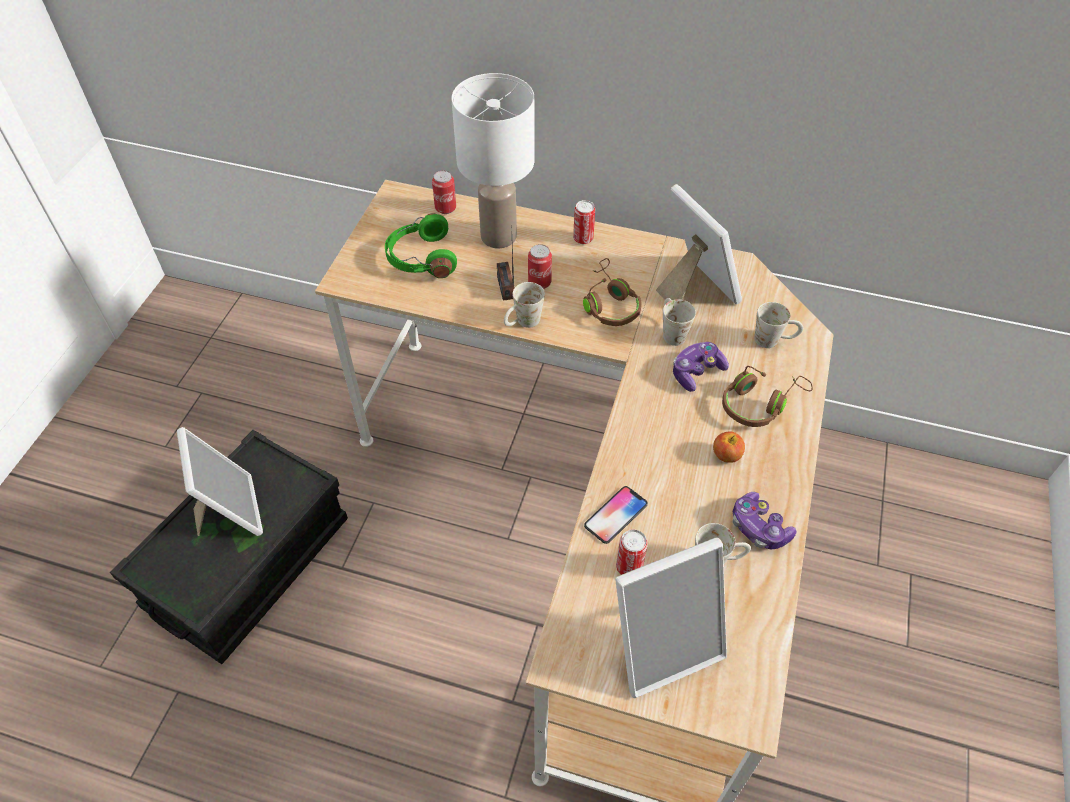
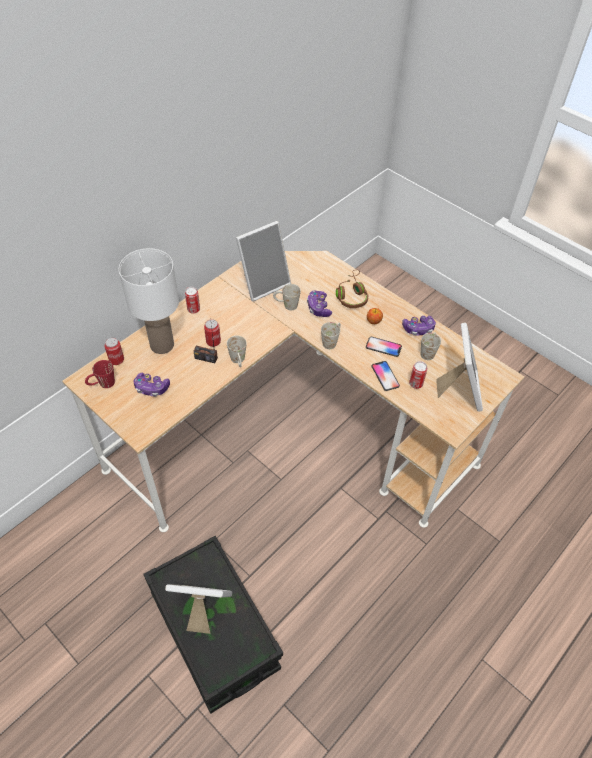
camera: 65 degrees left, 0 degrees up
green headphones [385,213,457,278] -> game controller [134,372,170,397]
brown headphones [583,258,642,326] -> none
picture frame [656,184,742,304] -> picture frame turned 150 degrees clockwise [236,221,291,301]
white mug [755,302,803,348] -> white mug moved to [321,322,341,349]
none -> red mug [85,360,115,388]
none -> phone [366,337,402,357]

